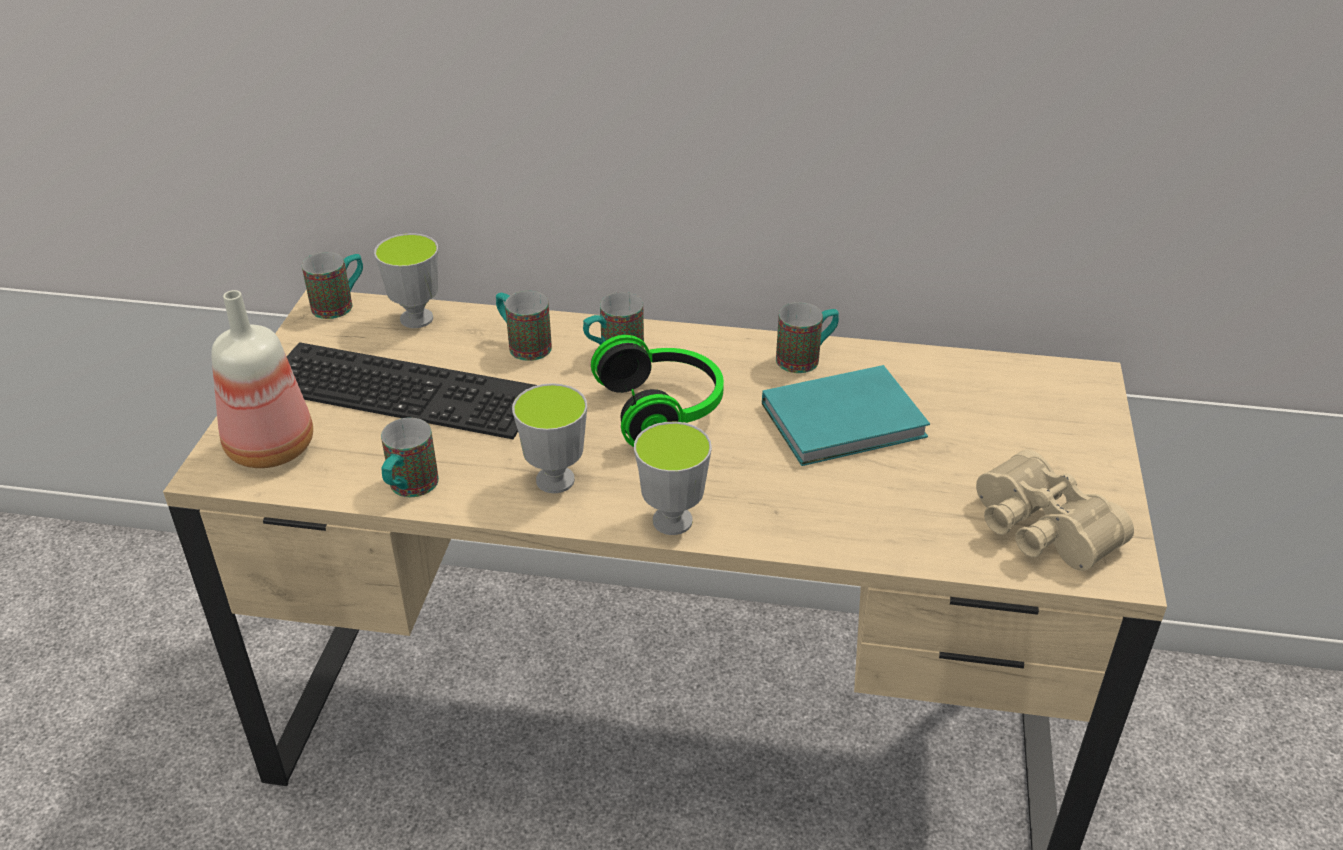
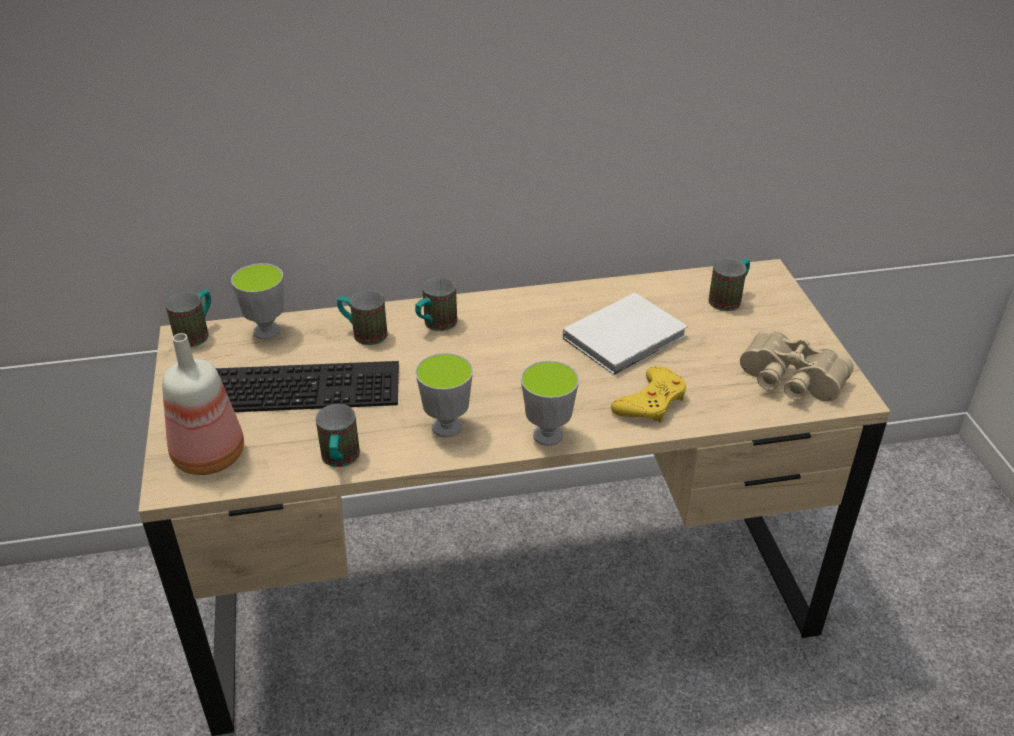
camera: 20 degrees left, 0 degrees up
headphones [591,335,724,447] -> none
turquoise book [762,365,930,466] -> white book [563,293,688,376]
mug [776,302,839,373] -> mug moved to [708,258,750,311]
none -> yellow game controller [611,366,687,423]

